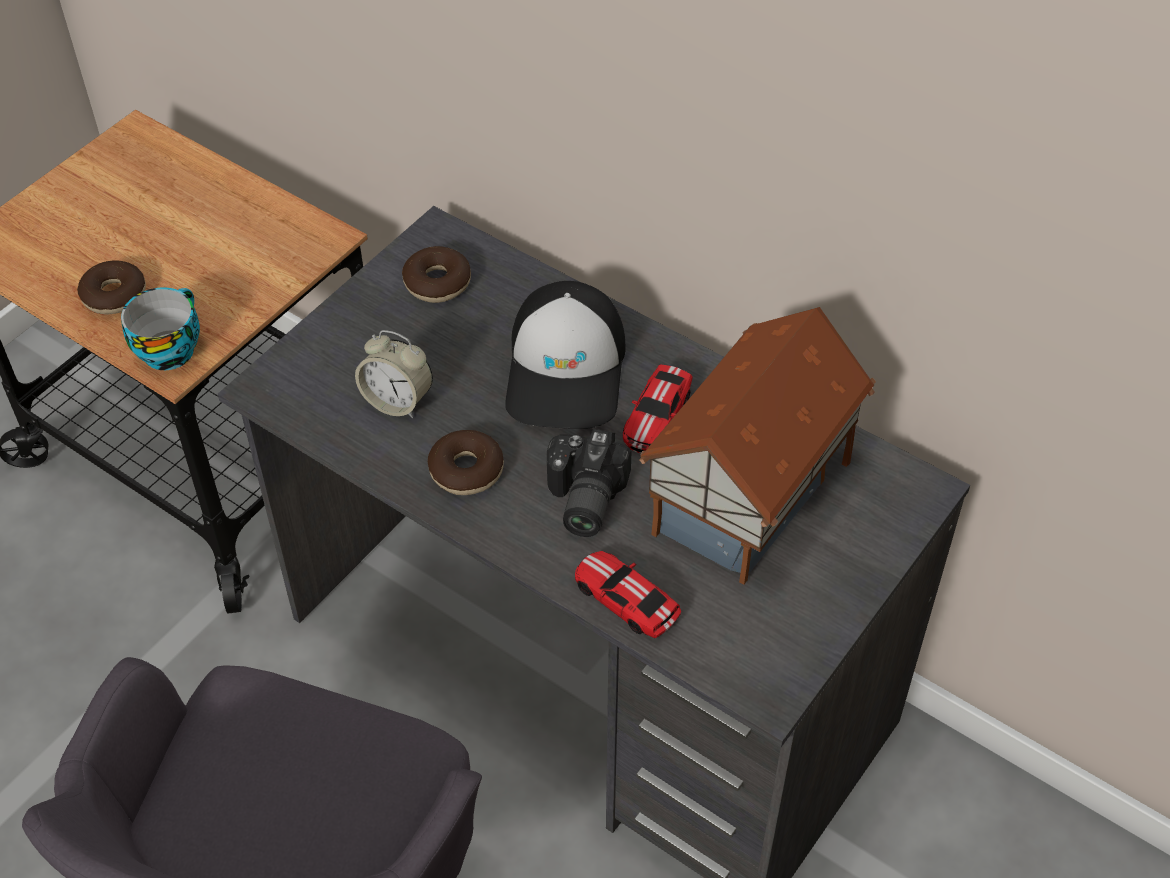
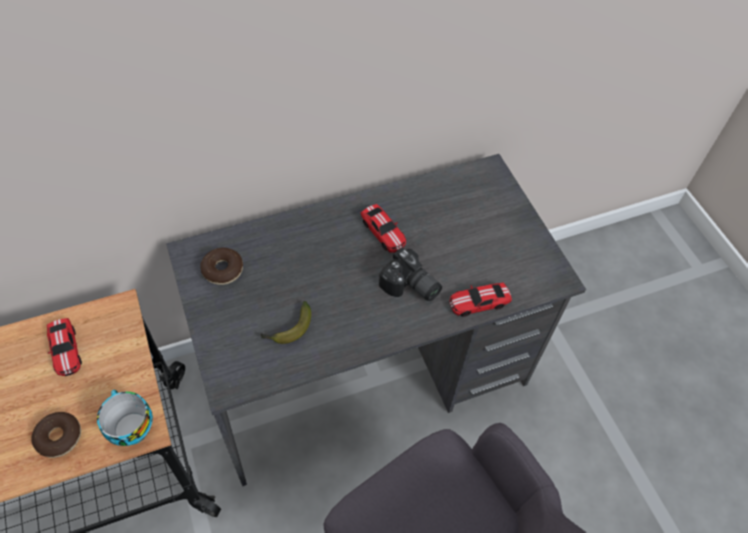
camera: 60 degrees left, 5 degrees up
alarm clock [355,330,433,418] -> banana [261,301,311,344]
donut [428,430,504,495] -> none
cap [505,281,626,429] -> none
toy house [639,307,876,585] -> none
none -> toy car [47,318,82,376]

